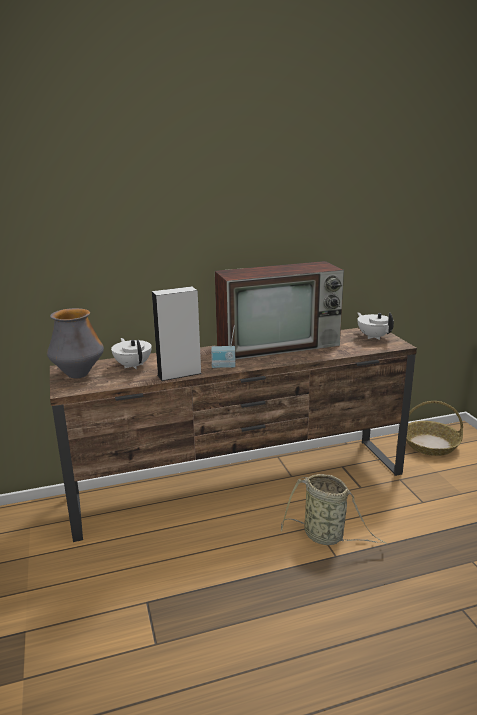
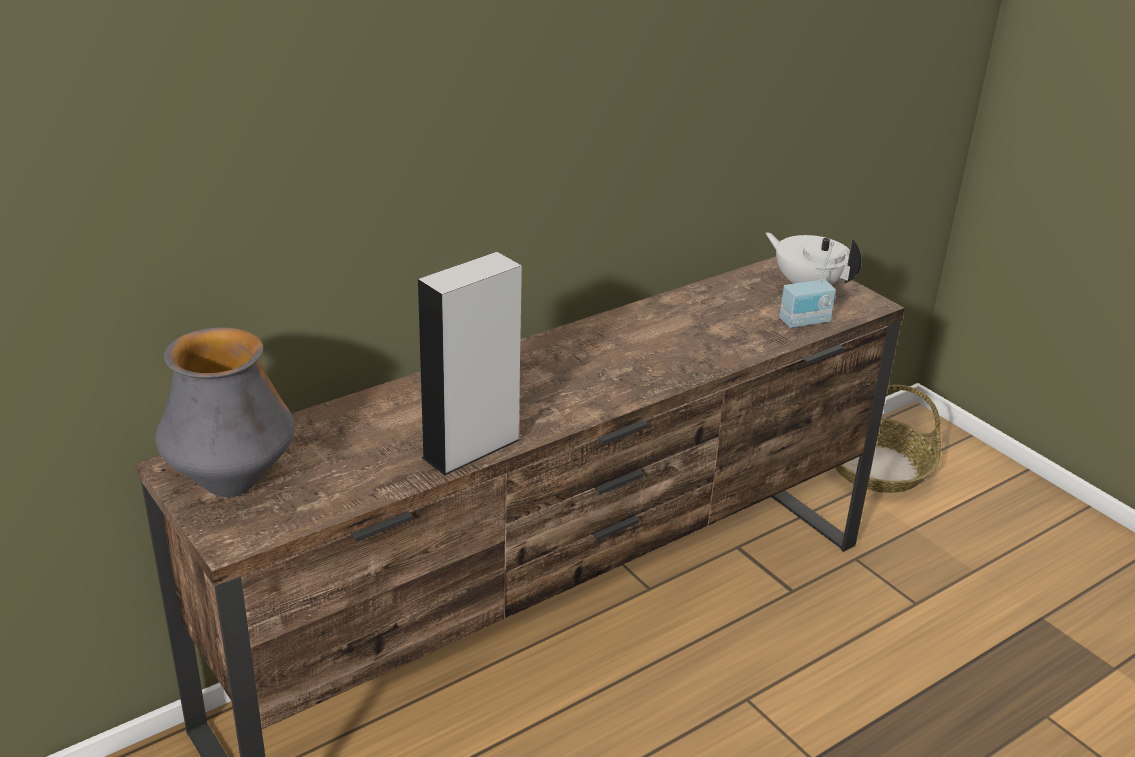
camera: 20 degrees left, 10 degrees up
white teapot [111,338,152,369] -> none
radio [211,325,236,368] -> radio moved to [779,241,836,328]
television [215,261,344,360] -> none
basket [281,474,387,545] -> none

